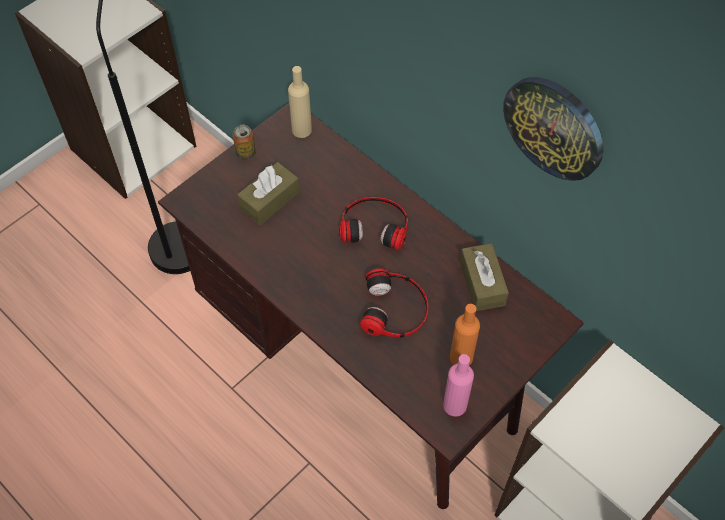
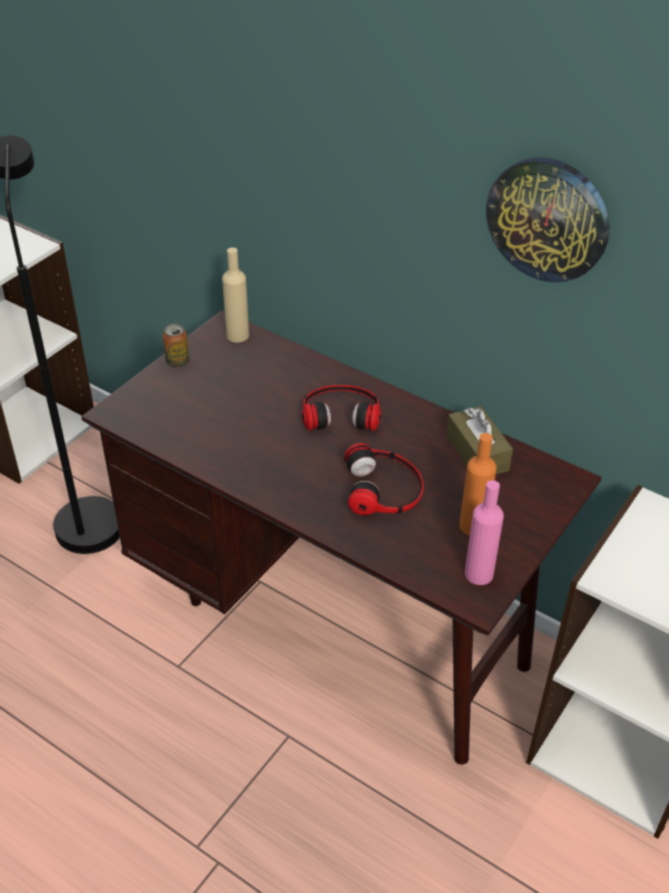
camera: 10 degrees left, 15 degrees down
brown tissue box [237,162,300,225] -> none

